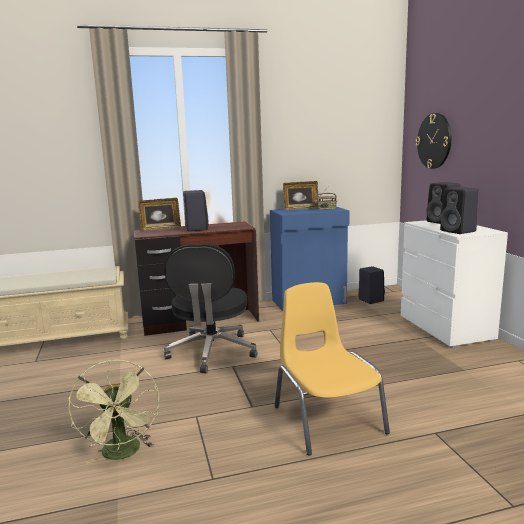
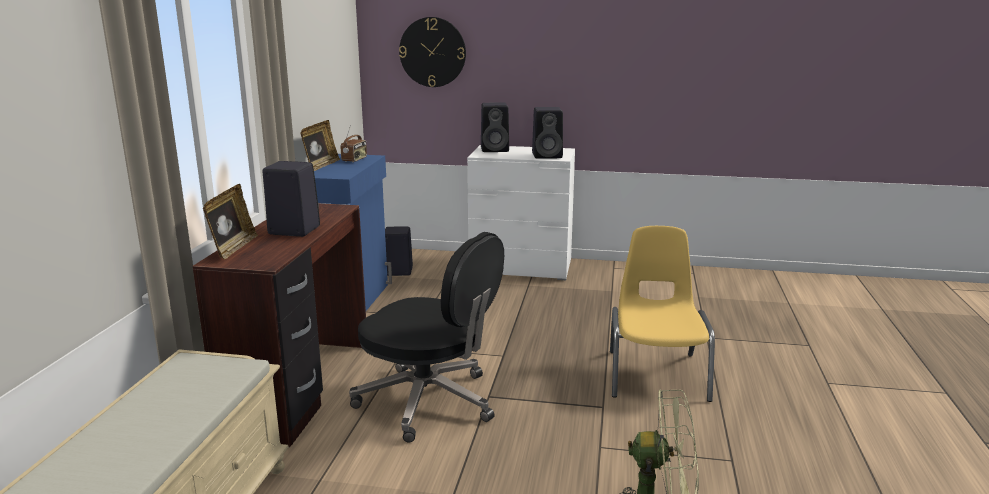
camera: 65 degrees left, 5 degrees up
yellow chair [275,282,390,456] -> yellow chair turned 90 degrees clockwise [610,226,715,402]

